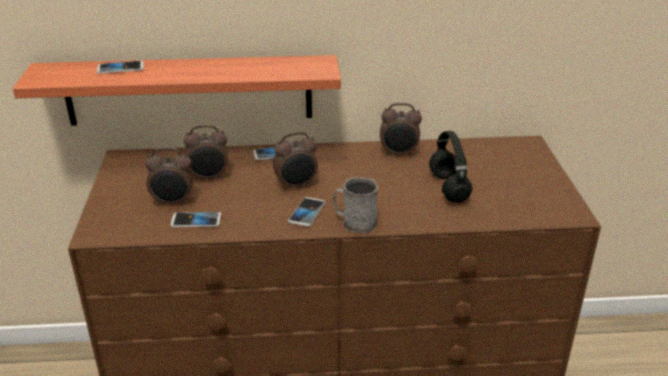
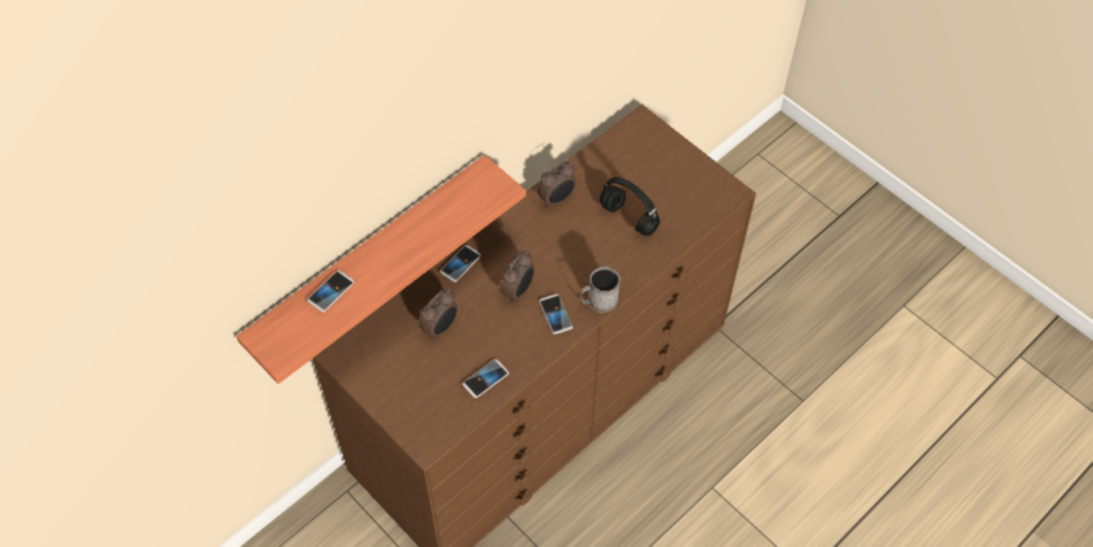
camera: 40 degrees left, 25 degrees up
alarm clock [145,148,193,206] -> none

